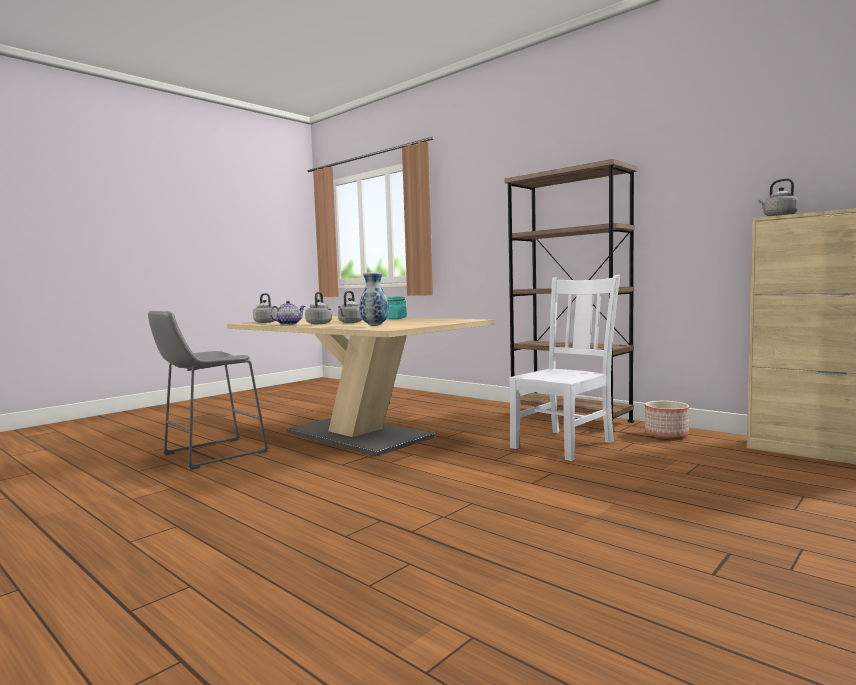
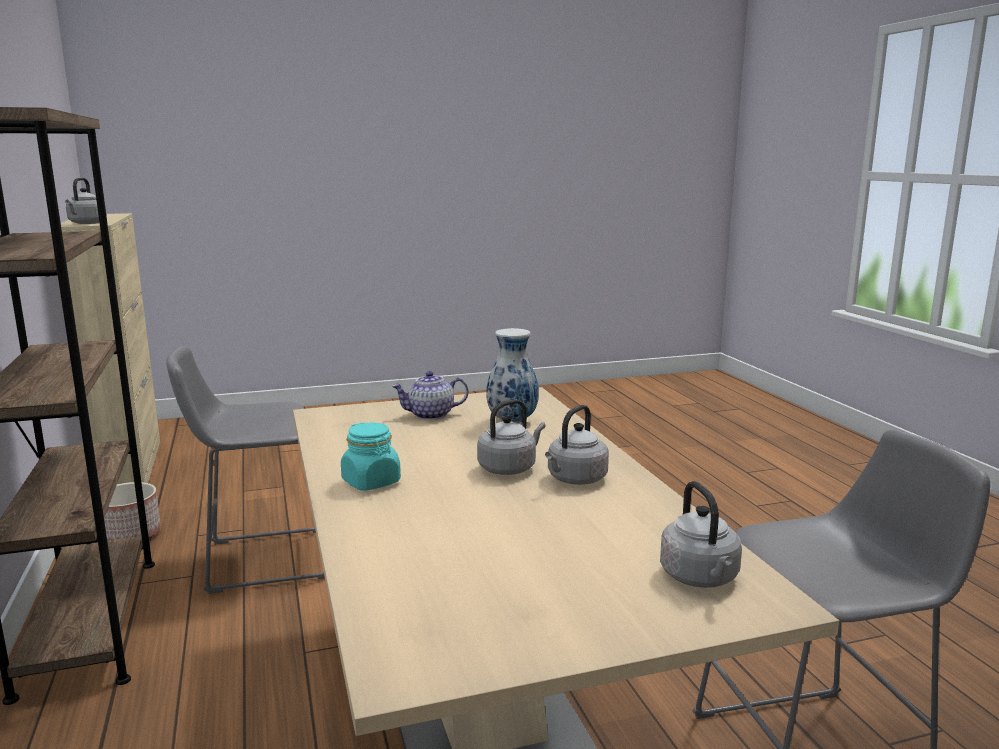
camera: 150 degrees left, 10 degrees up
teapot [270,301,306,325] -> teapot moved to [392,371,468,420]
white chair [509,275,620,461] -> grey stool [166,346,325,594]

